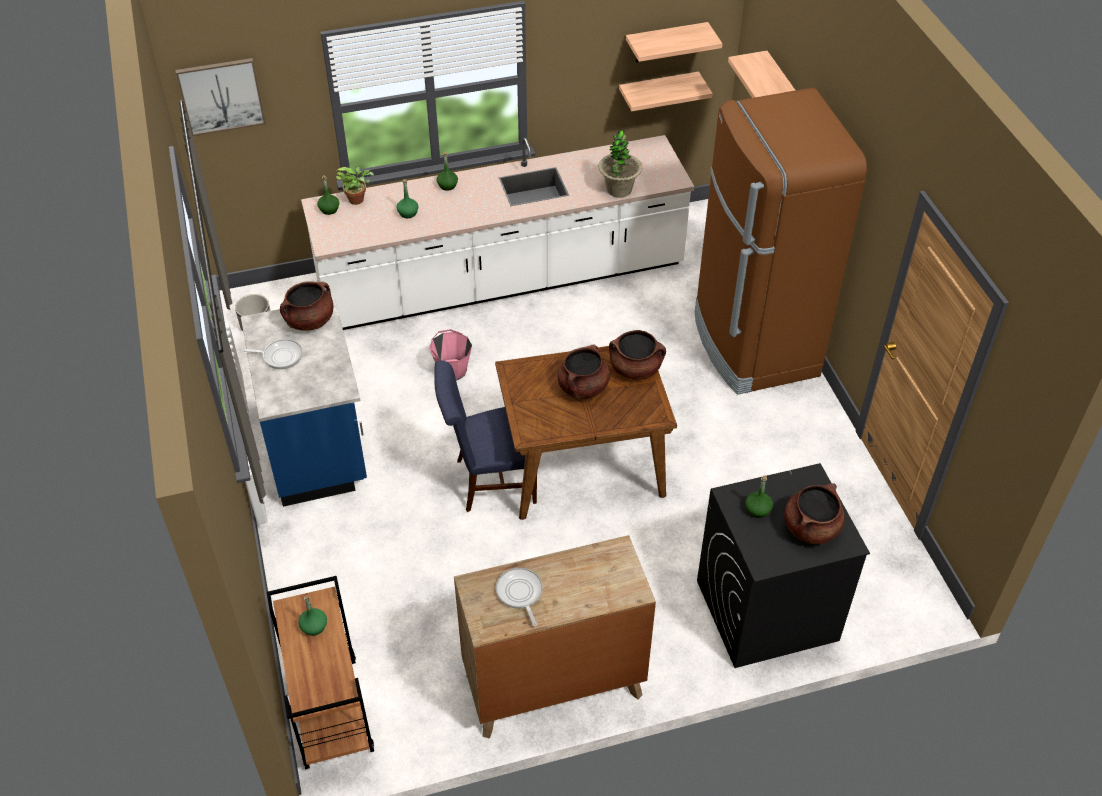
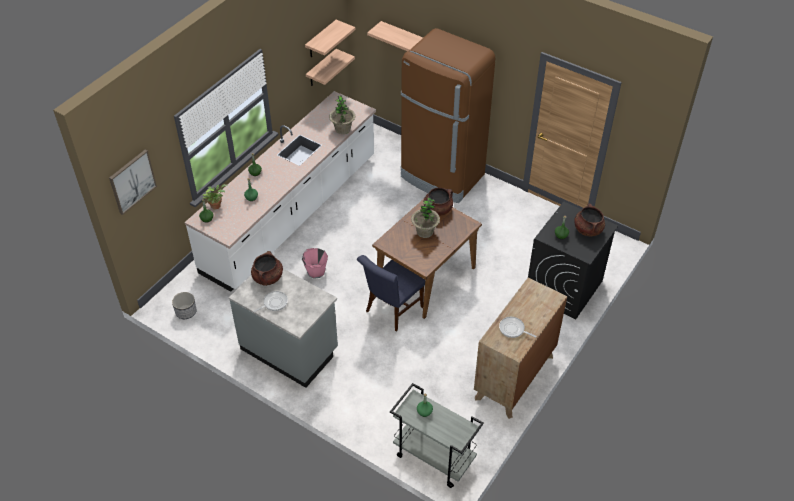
camera: 40 degrees left, 0 degrees up
blue counter [241,299,367,507] -> grey counter [229,269,338,388]
brown cart [267,576,374,769] -> grey cart [390,383,484,488]
brown cooking pot [558,345,610,399] -> potted plant [411,198,440,238]

